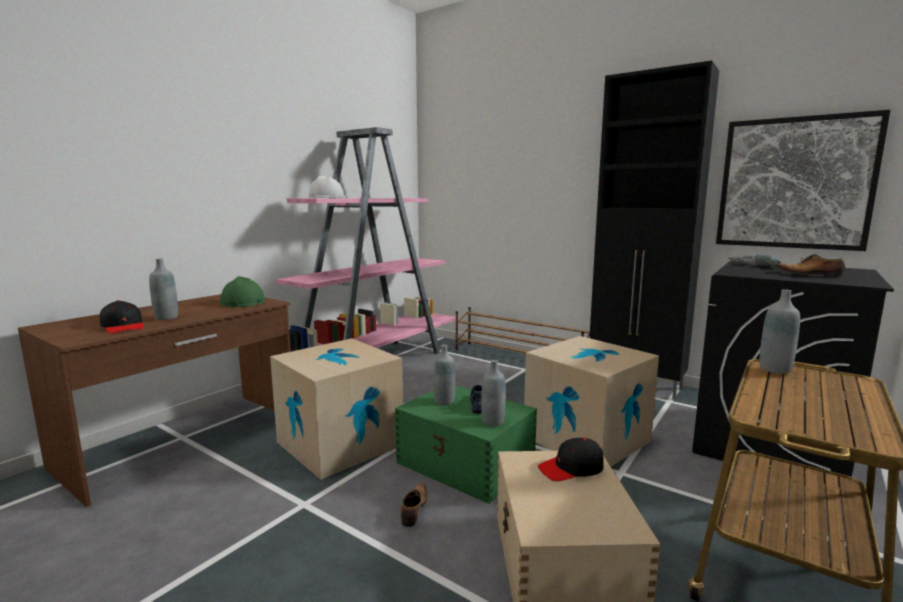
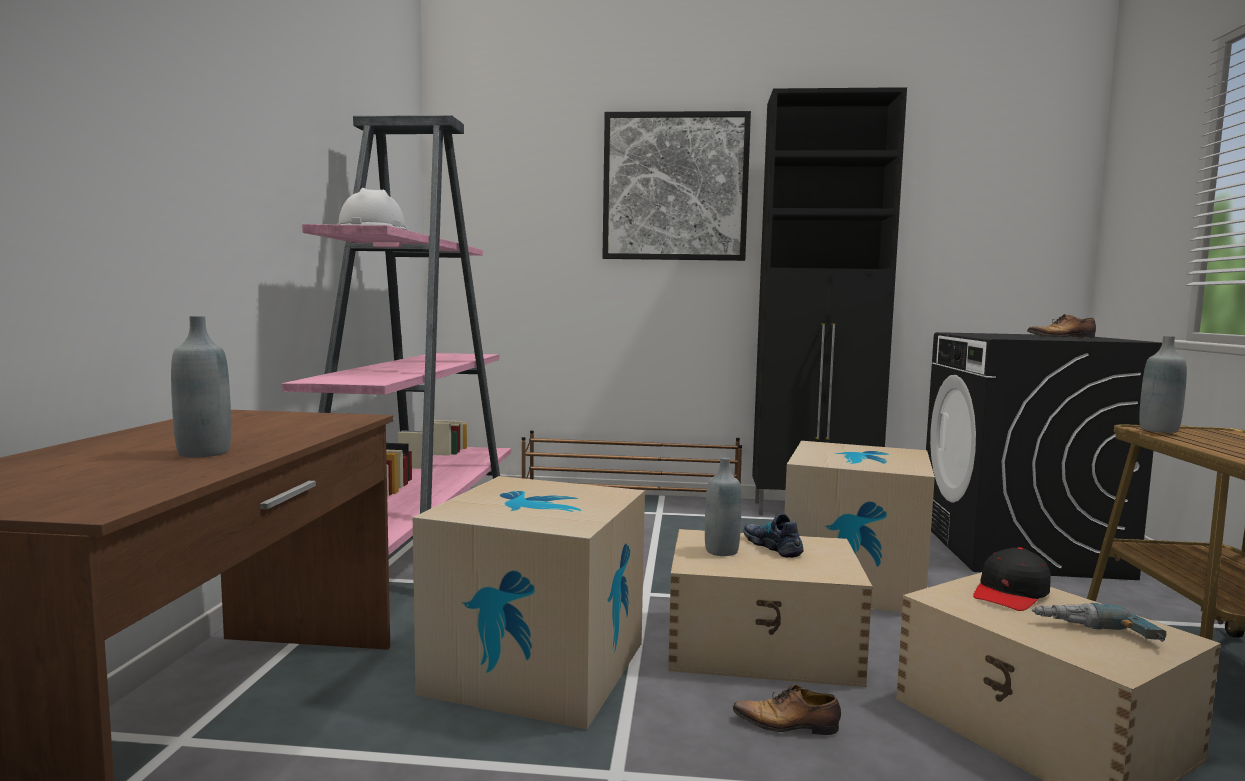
camera: 30 degrees left, 5 degrees down
black cap [100,300,143,334] -> none
green hard hat [219,276,265,307] -> none
green storage box [395,385,537,504] -> beige storage box [668,529,872,687]
shoe [401,483,427,527] -> shoe turned 60 degrees counterclockwise [733,684,841,735]
grey bottle [481,360,506,426] -> none
picture [716,110,891,251] -> picture moved to [602,111,751,261]
power drill [728,254,781,266] -> power drill moved to [1032,603,1166,642]

